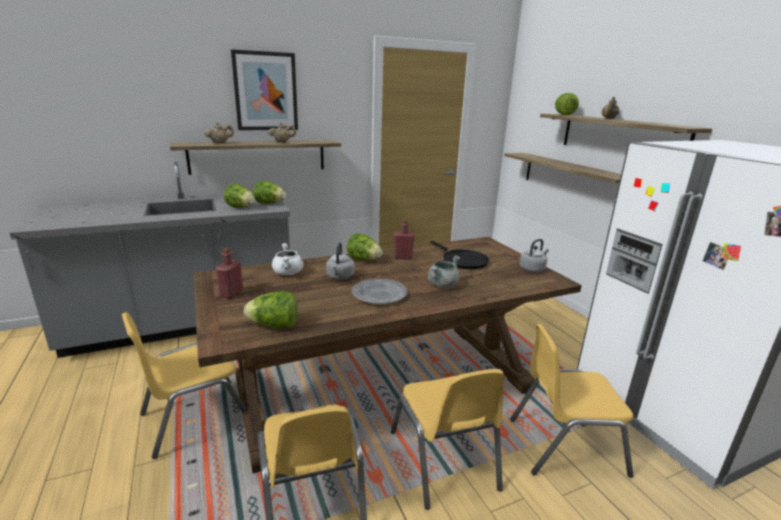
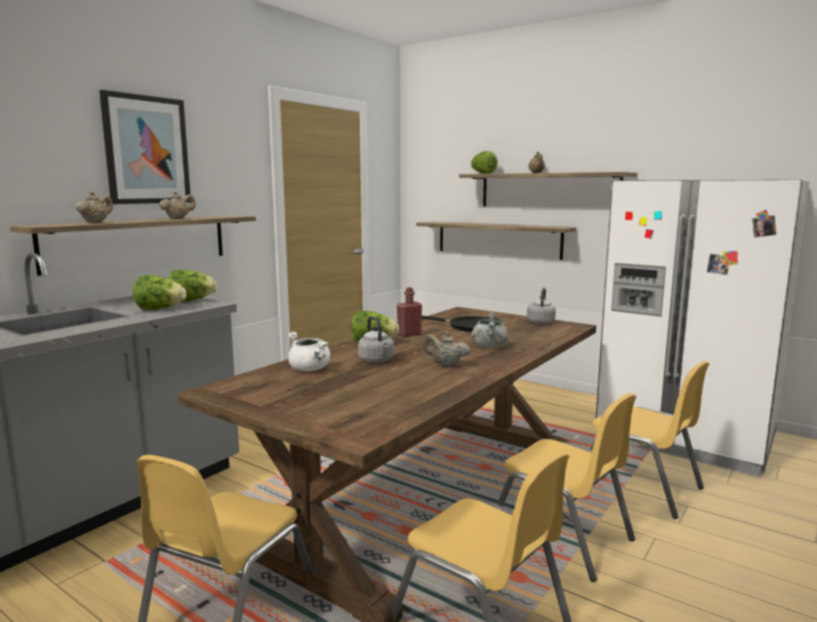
camera: 30 degrees left, 10 degrees down
red bottle [216,247,243,299] -> none
lettuce [244,291,298,328] -> none
grey plate [352,279,407,304] -> beige teapot [423,332,470,367]
yellow chair [510,324,634,478] -> yellow chair turned 105 degrees counterclockwise [590,361,709,519]

